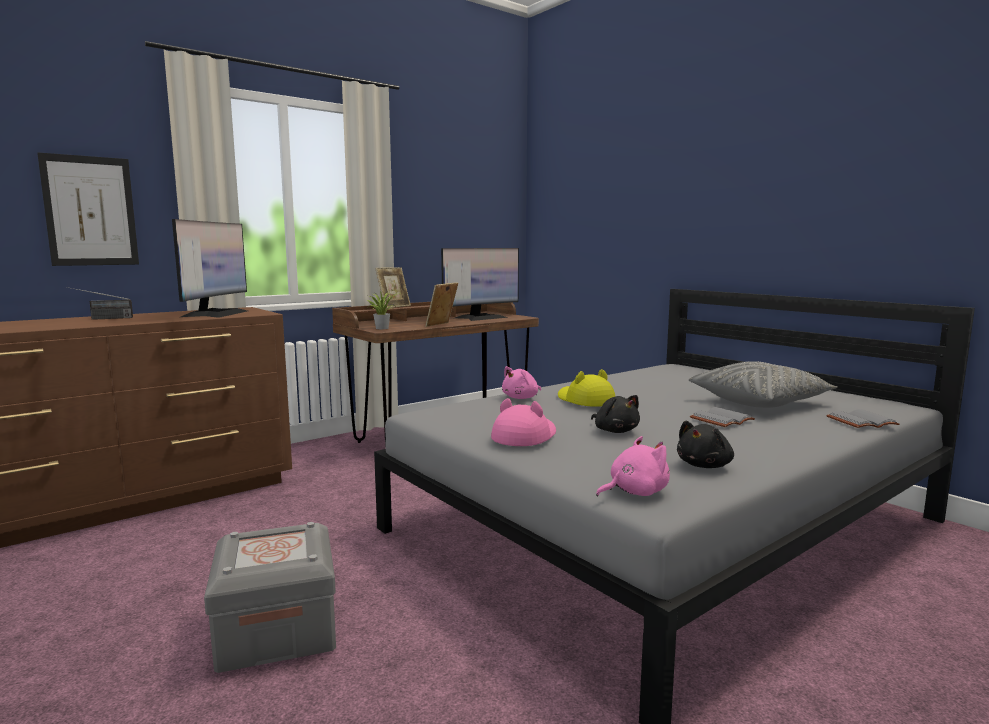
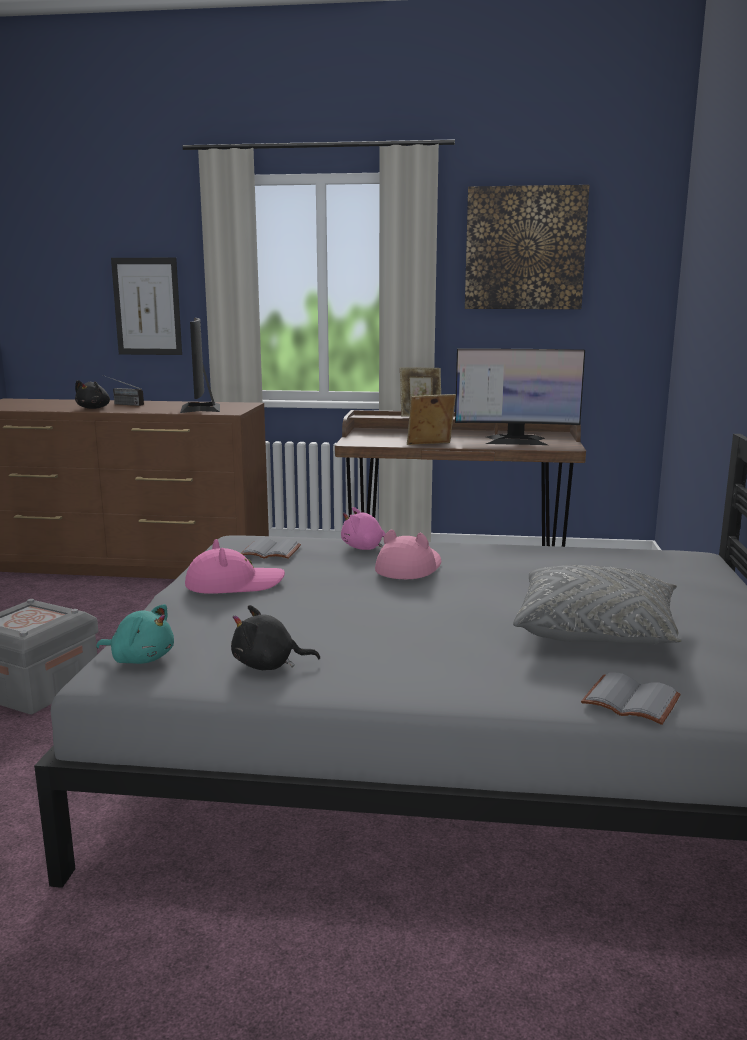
camera: 45 degrees right, 5 degrees up
monitor [172,219,247,318] -> monitor turned 120 degrees clockwise [180,318,220,413]
potted plant [367,291,396,329] -> none
yellow hat [558,369,615,407] -> pink hat [375,529,441,579]
black plush toy [591,395,640,433] -> black plush toy moved to [75,380,110,409]
pink plush toy [596,436,670,497] -> turquoise plush toy [96,604,174,664]
grey book [690,407,755,427] -> grey book moved to [241,538,301,559]
none -> picture [465,185,590,309]

